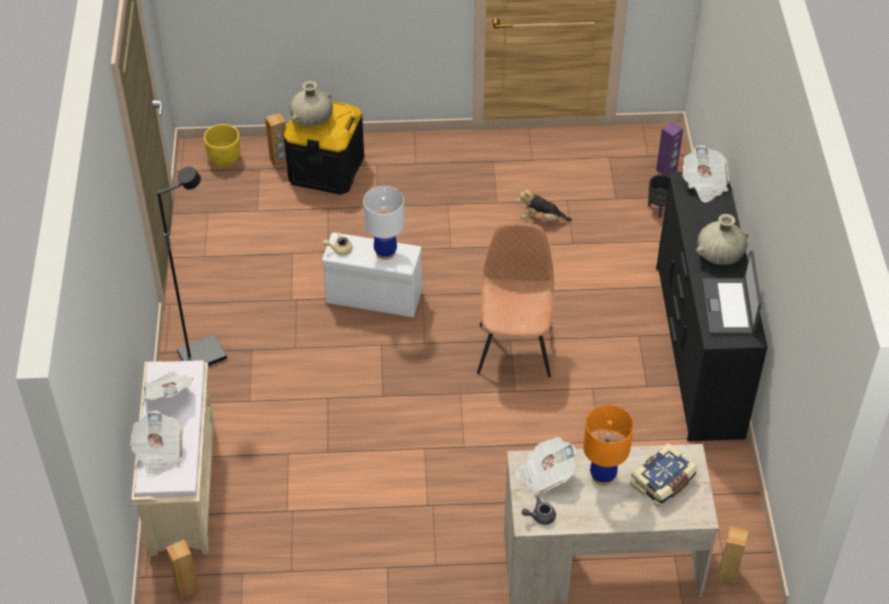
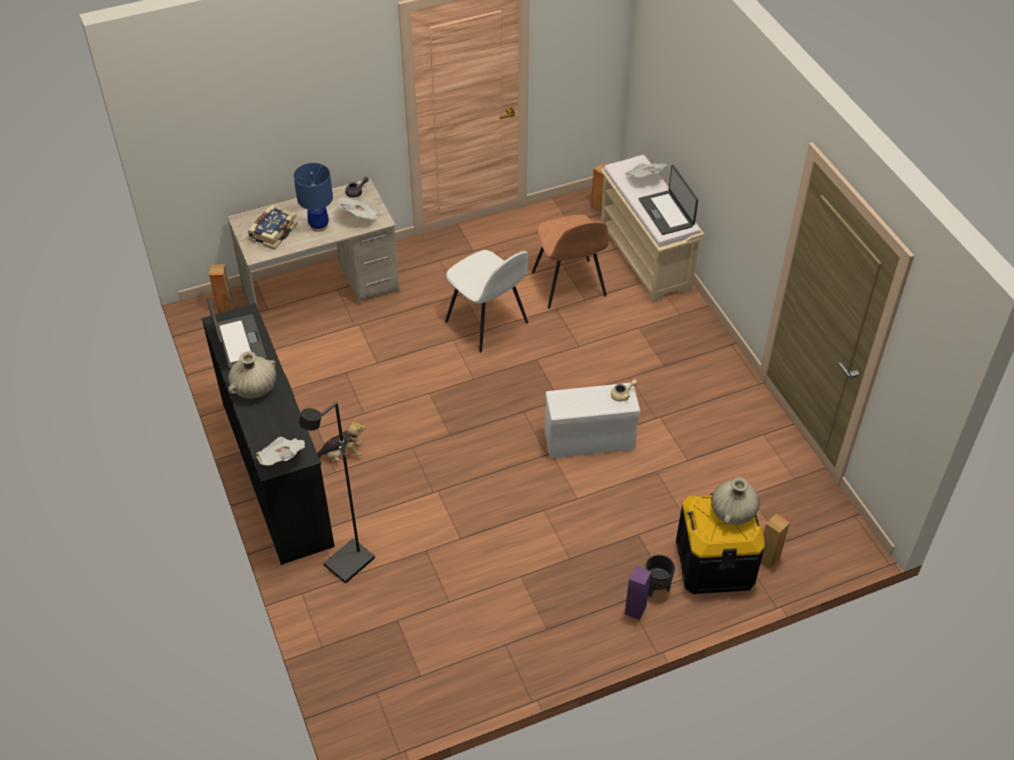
camera: 160 degrees right, 0 degrees up
newspaper [143,371,193,400] -> laptop [639,165,698,235]
black floor lamp [157,166,227,366] -> black floor lamp moved to [299,401,375,584]
yellow planter [204,124,240,167] -> none
white table lamp [363,186,404,260] -> none
brown chair [477,222,554,377] -> brown chair moved to [532,215,609,309]
plush toy [516,187,572,221] -> plush toy moved to [317,419,365,462]
orange table lamp [583,405,634,485] -> blue table lamp [294,163,333,232]
black planter [648,175,670,217] -> black planter moved to [645,555,675,597]
purple speaker [656,122,683,176] -> purple speaker moved to [625,565,652,620]
none -> white chair [445,250,528,352]

